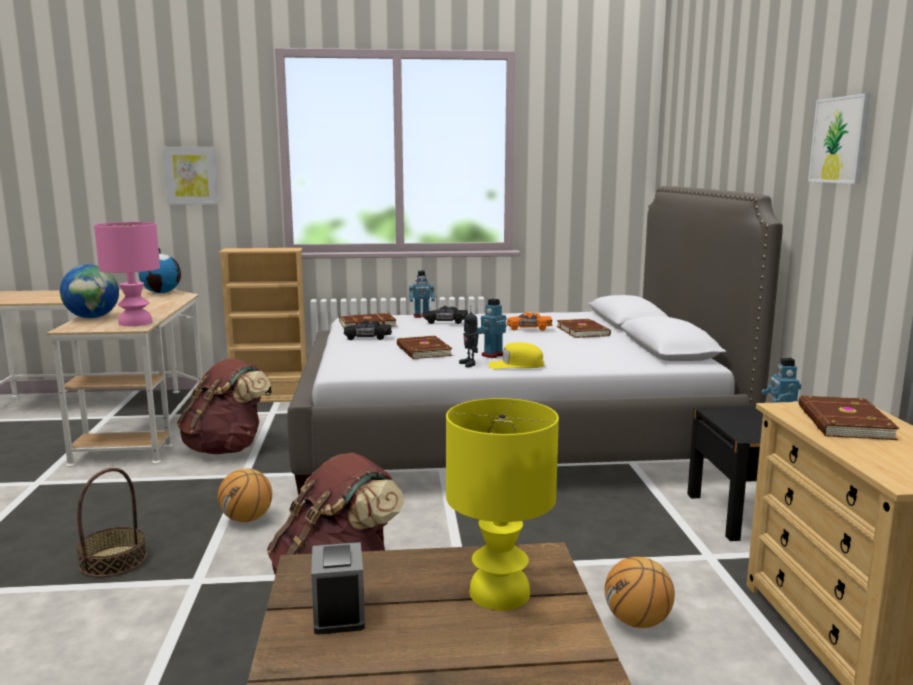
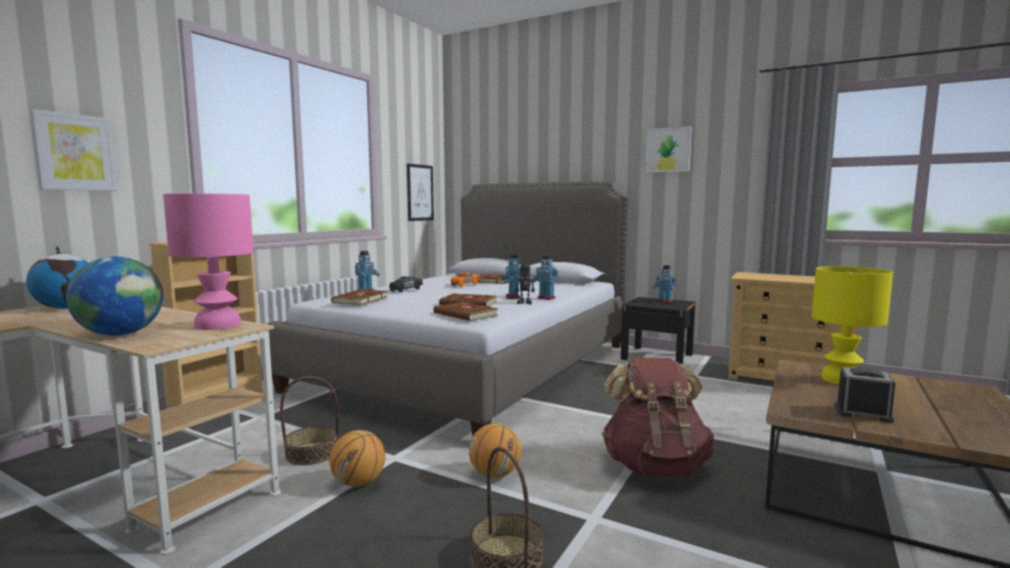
camera: 55 degrees left, 5 degrees down
brown backpack [177,358,271,454] -> basket [280,376,339,465]
black toy car [344,320,392,340] -> none
yellow cap [488,342,544,369] -> toy robot [532,255,558,300]
basketball [605,557,675,628] -> basketball moved to [329,430,385,487]
brown book [799,396,900,440] -> brown book moved to [433,302,498,321]
none -> picture [407,163,434,221]

